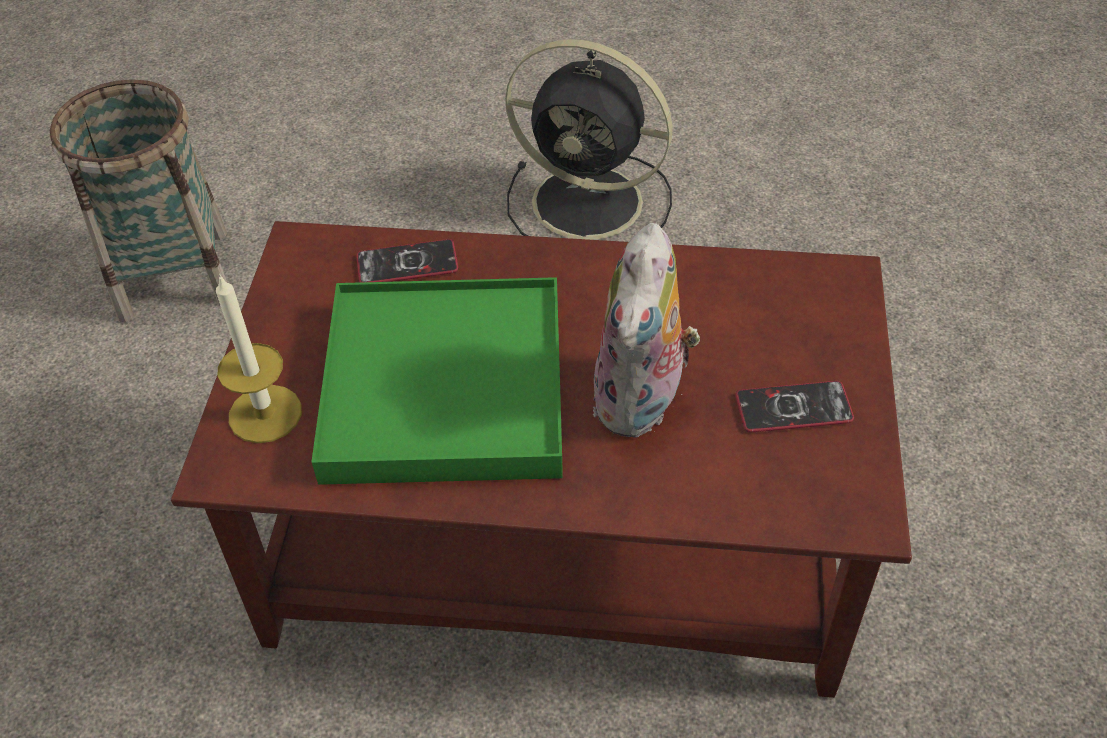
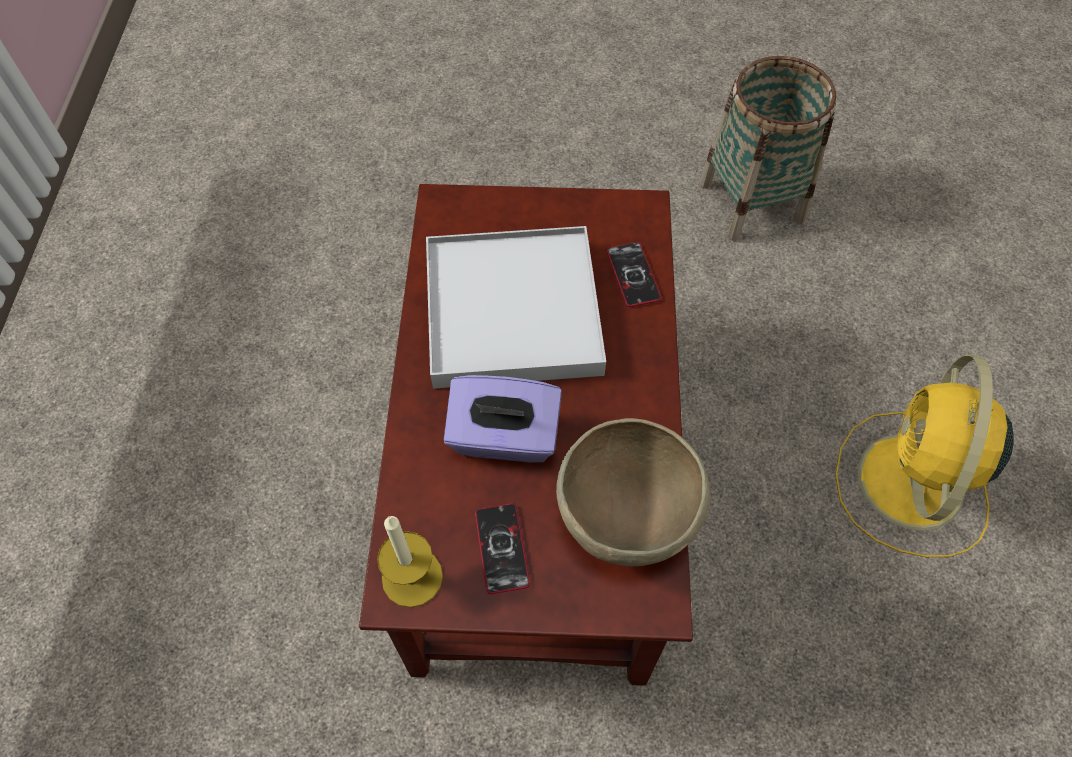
camera: 85 degrees right, 10 degrees up
candle [216,274,302,443] -> candle moved to [377,516,443,608]
green tray [311,277,563,485] -> white tray [426,226,606,389]
black fan [505,39,673,240] -> yellow fan [835,354,1013,557]
plush toy [593,223,700,438] -> purple tissue box [444,375,562,463]
none -> brown bowl [556,418,710,566]

